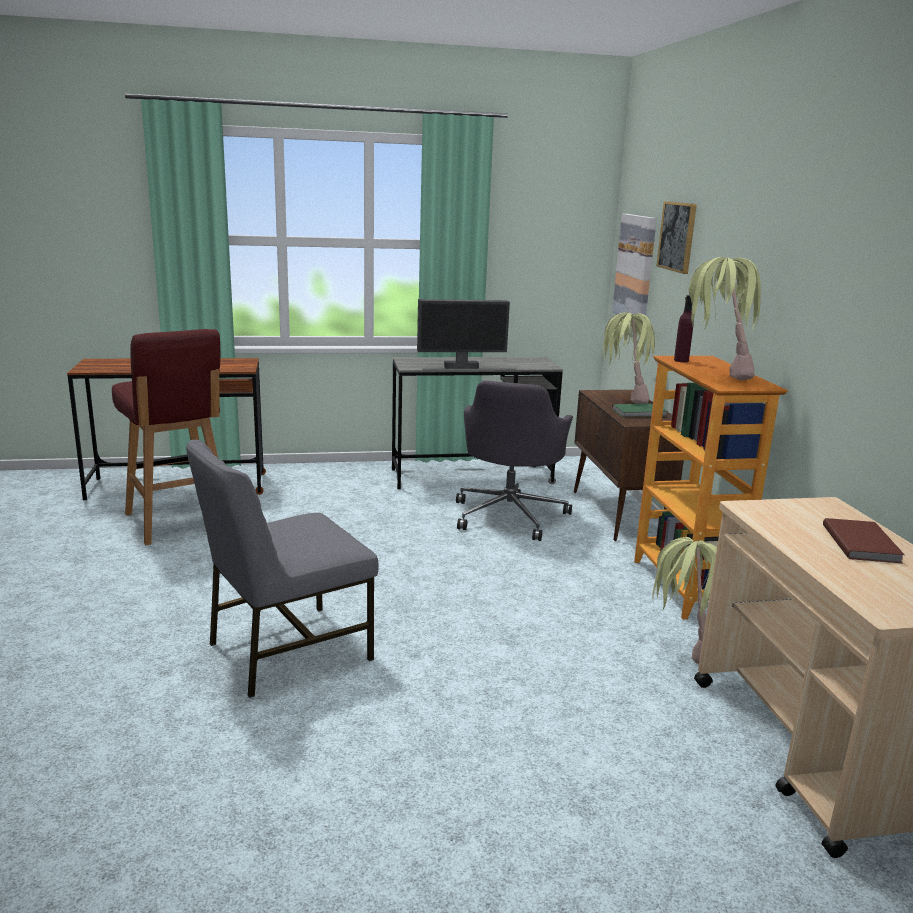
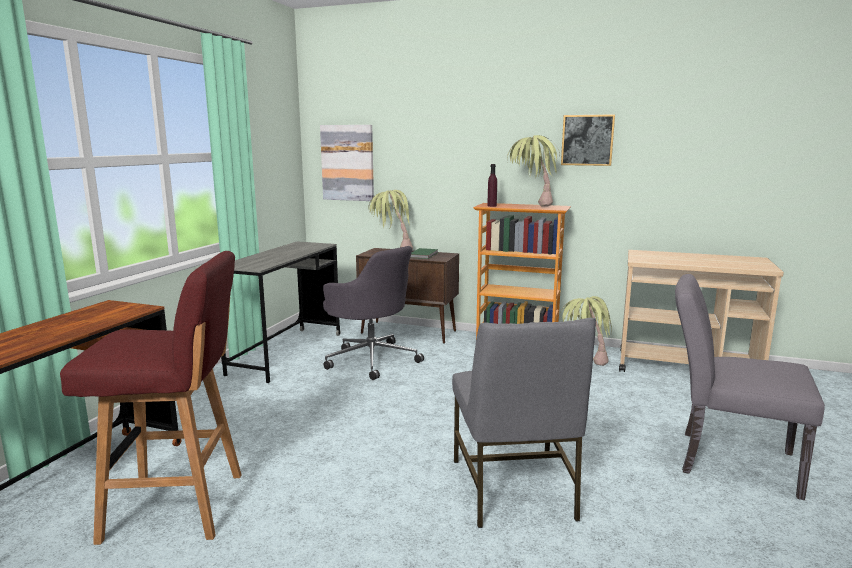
camera: 60 degrees left, 5 degrees down
monitor [417,299,510,369] -> none
picture [657,201,697,274] -> picture moved to [561,114,615,166]
brown book [823,518,905,564] -> none
none -> grey chair [675,274,825,500]

